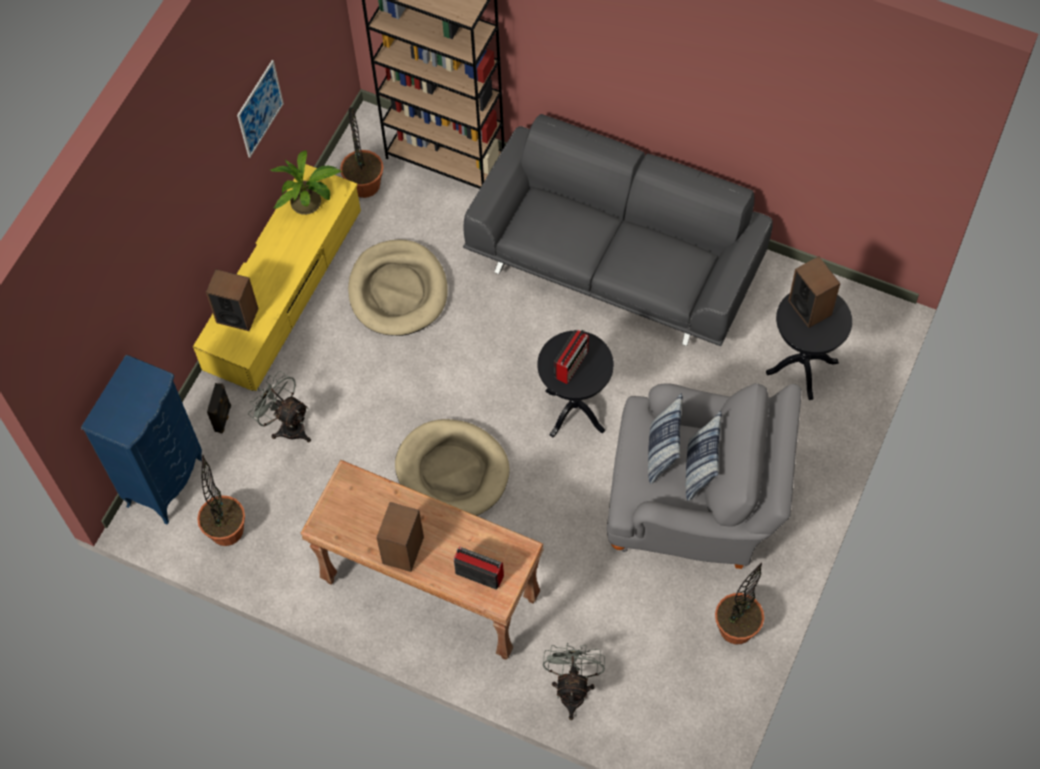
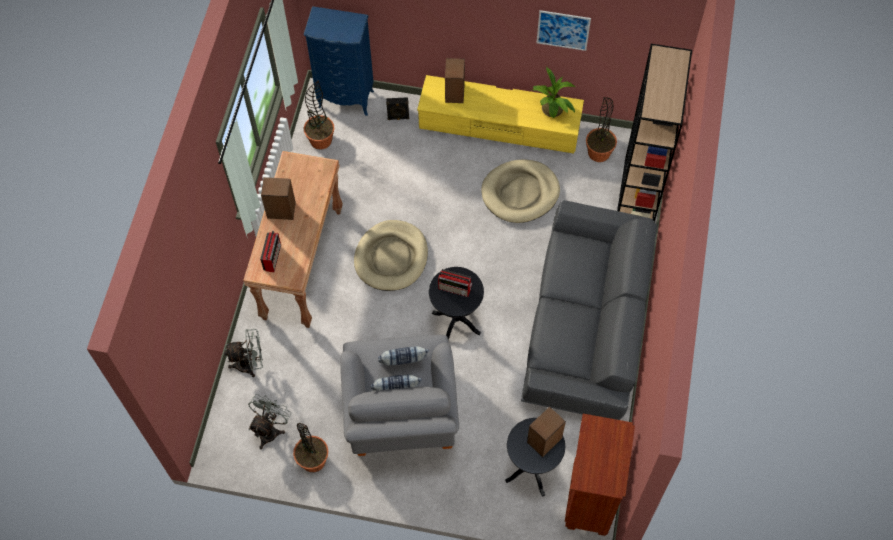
camera: 75 degrees right, 0 degrees up
grey fan [248,371,311,442] -> grey fan moved to [248,394,291,449]
none -> brown cabinet [565,414,635,536]

